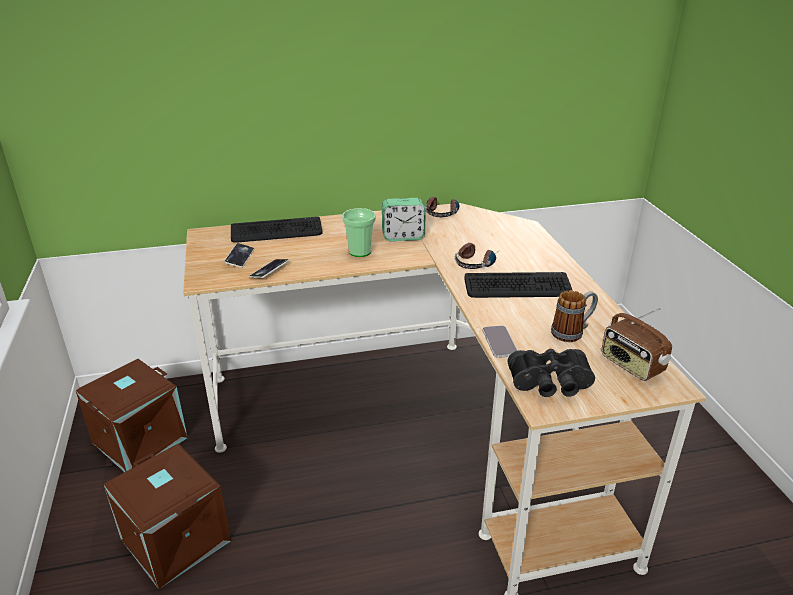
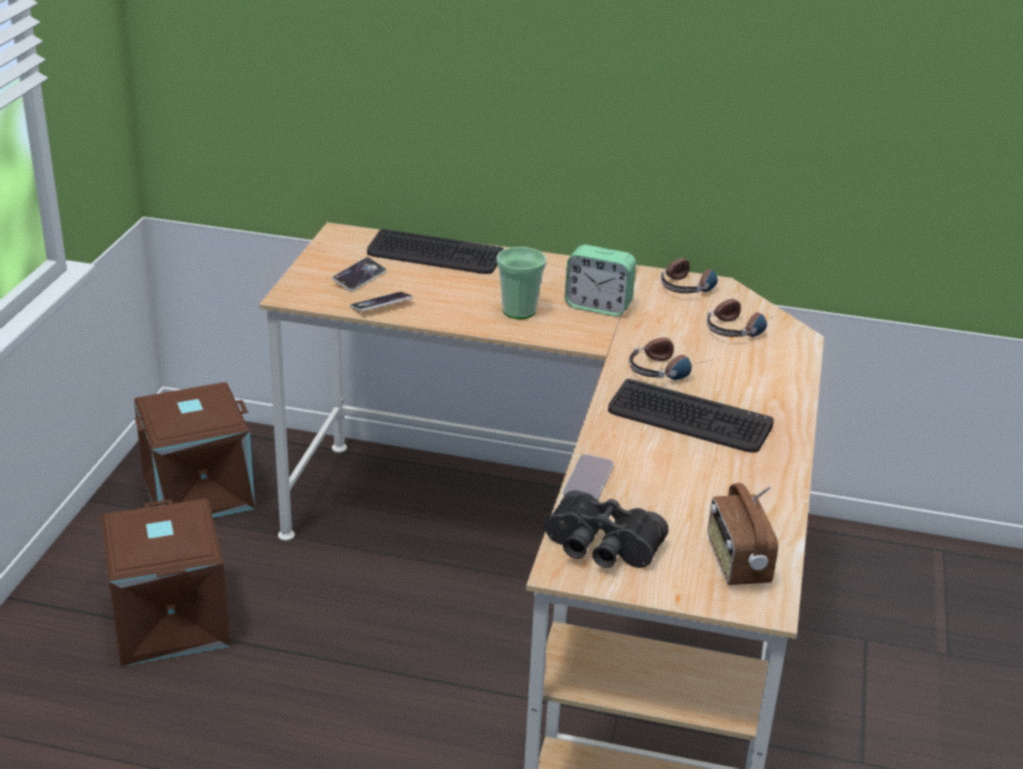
camera: 25 degrees right, 0 degrees up
mug [551,290,598,342] -> none
none -> headphones [706,299,776,337]

